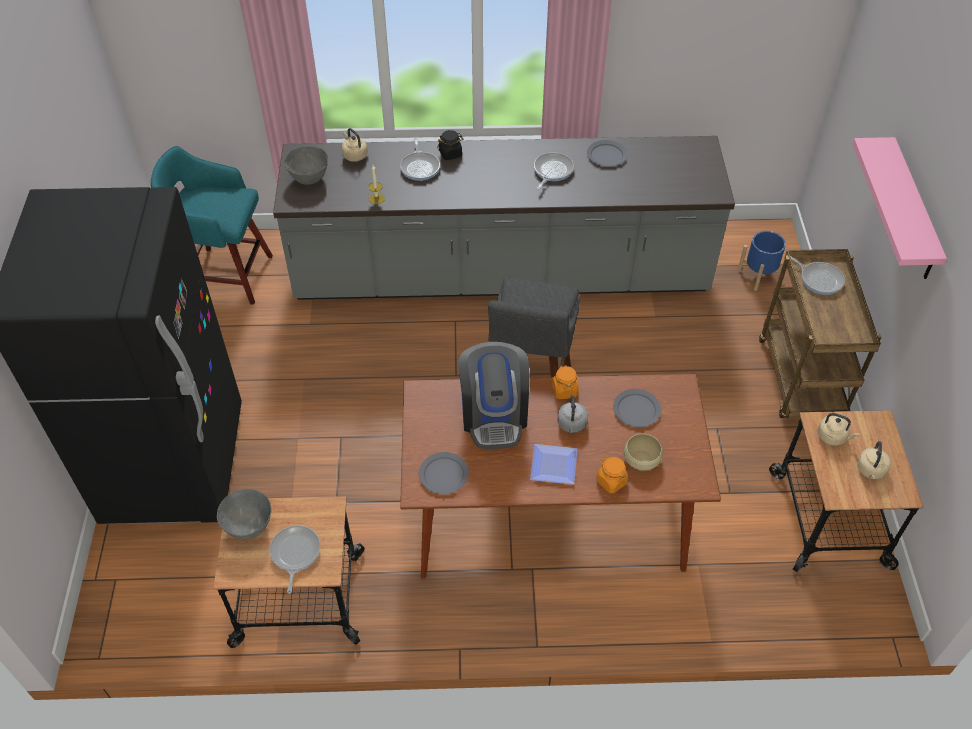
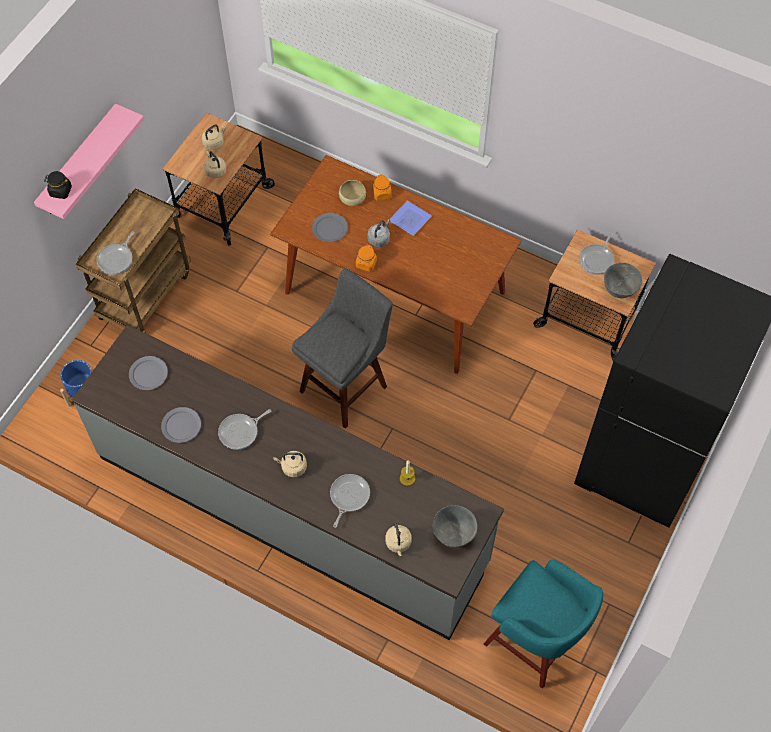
camera: 150 degrees left, 10 degrees up
grey plate [419,452,469,494] -> grey plate moved to [129,356,168,390]
black jar [437,130,464,160] -> black jar moved to [44,171,72,199]
coffee machine [458,342,529,449] -> none
frying pan [786,255,845,295] -> frying pan turned 135 degrees counterclockwise [97,231,135,275]
none -> beige kettle [273,451,307,477]

